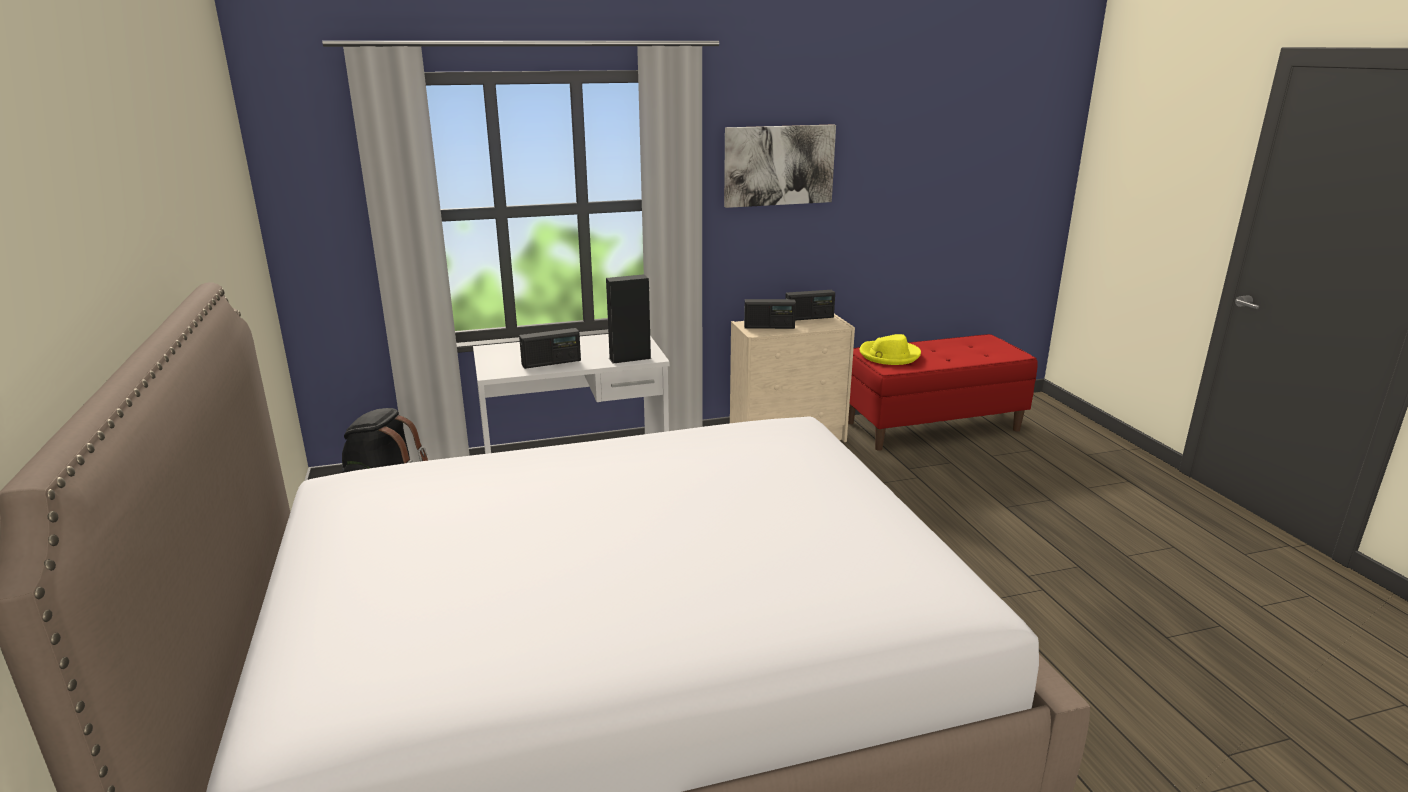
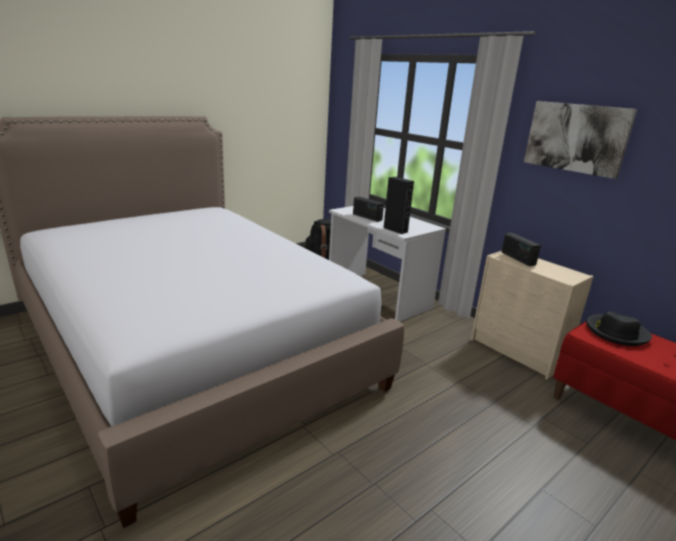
camera: 65 degrees right, 0 degrees up
radio [785,290,835,321] -> none
yellow hat [860,334,921,365] -> black hat [586,312,652,346]

